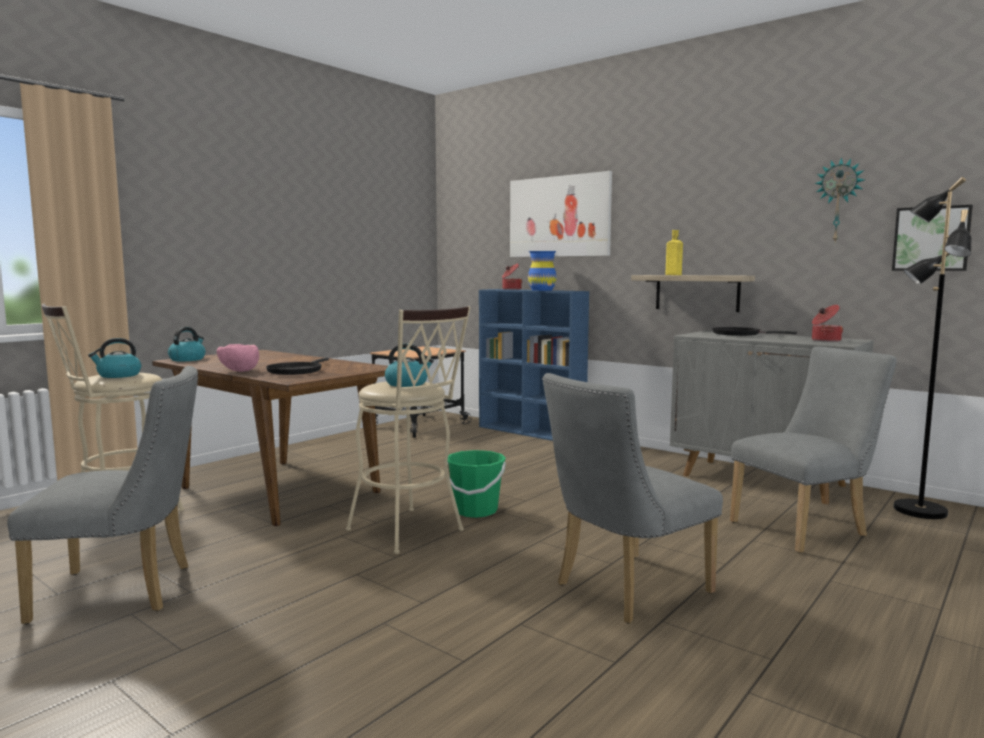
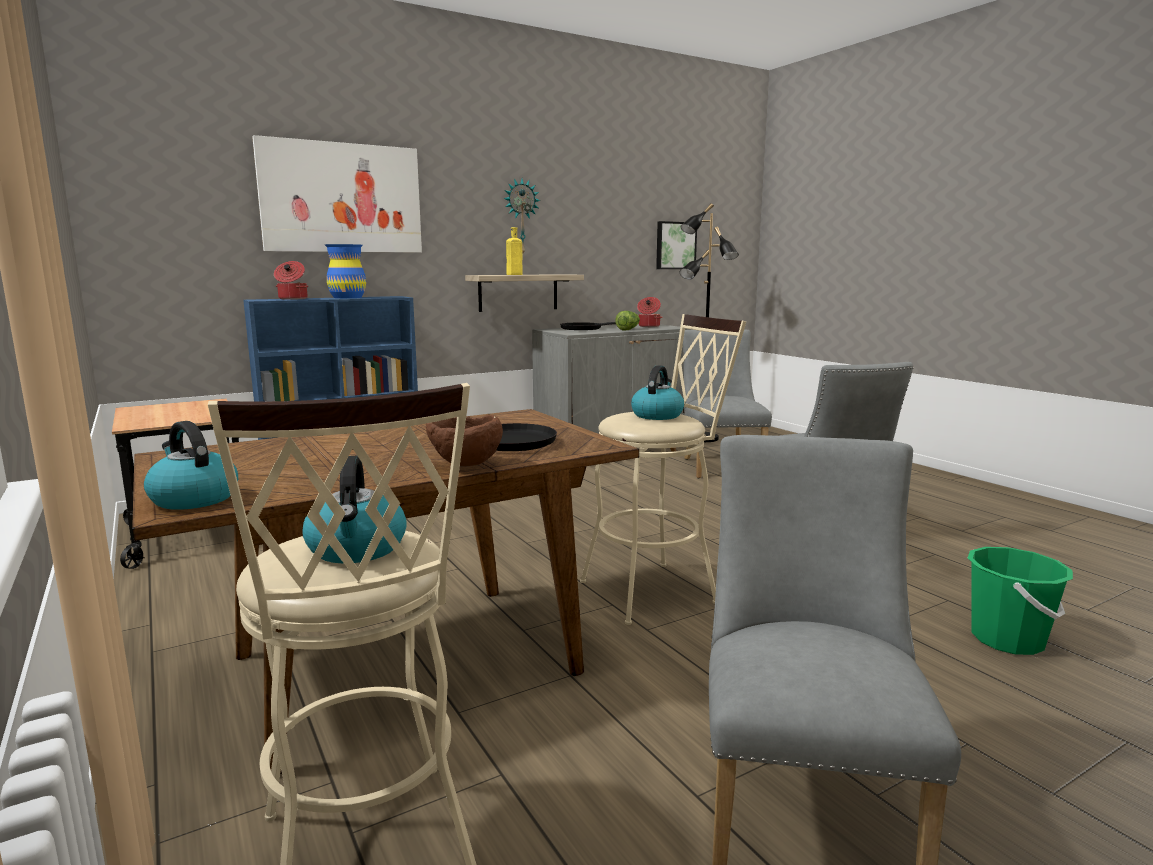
camera: 70 degrees left, 5 degrees up
pink bowl [217,344,259,372] -> brown bowl [426,415,503,466]
green bucket [447,450,506,518] -> green bucket moved to [968,547,1073,655]
wall clock [815,157,865,242] -> wall clock moved to [503,179,541,253]
none -> lettuce [615,311,640,330]

